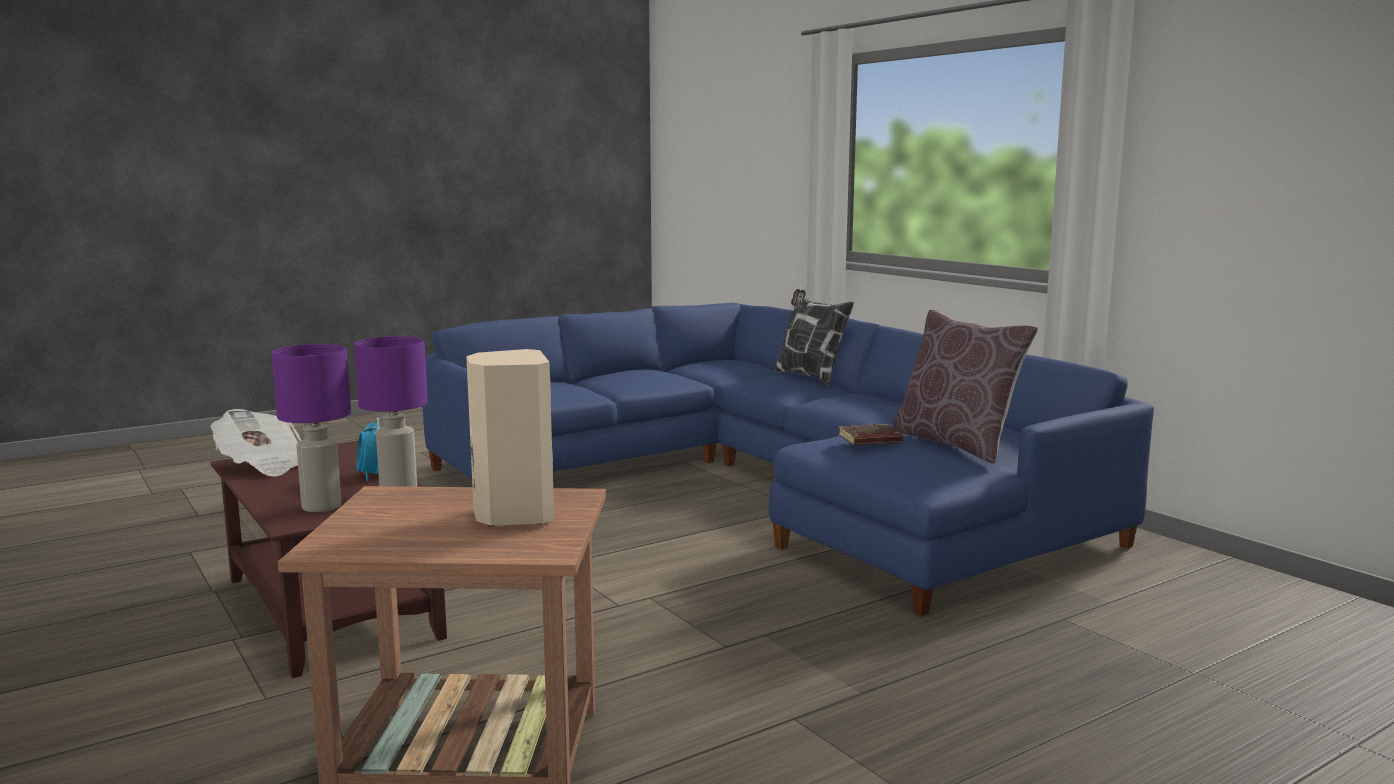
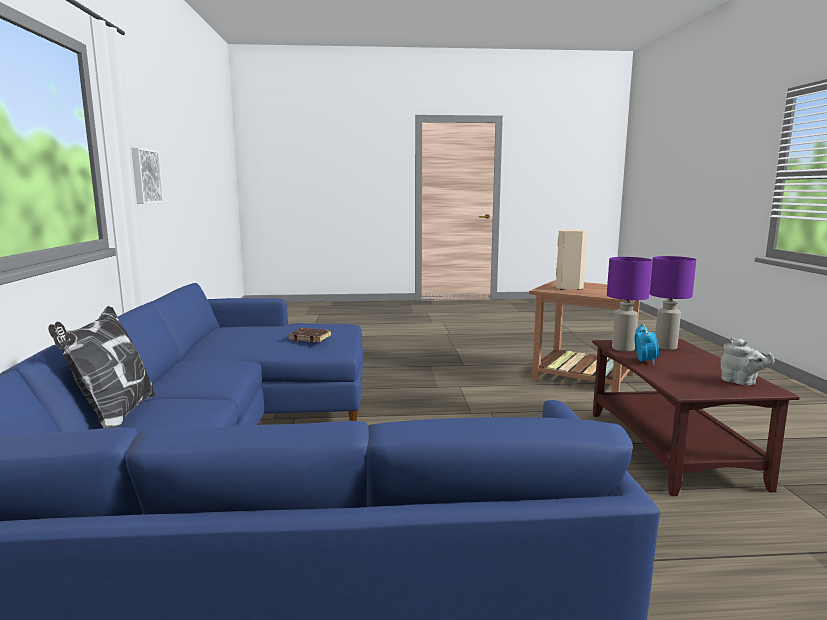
camera: 150 degrees left, 0 degrees up
newspaper [211,409,301,476] -> grey teapot [721,338,775,386]
brown pillow [892,310,1038,464] -> none
none -> picture [131,148,164,204]

